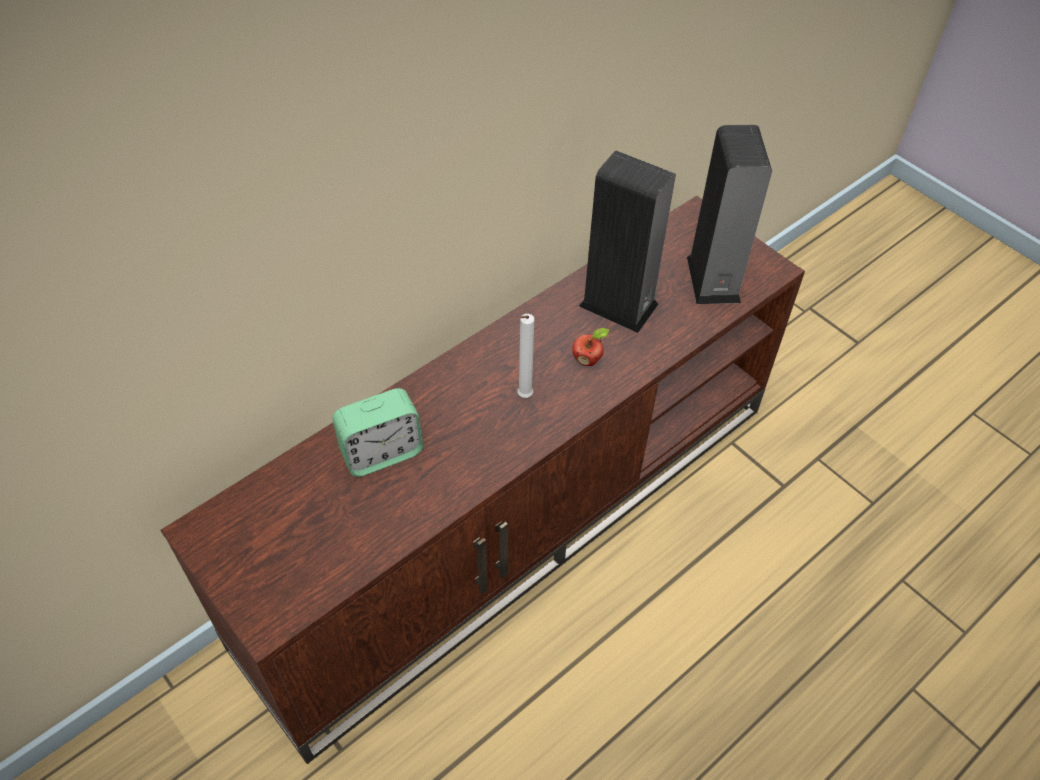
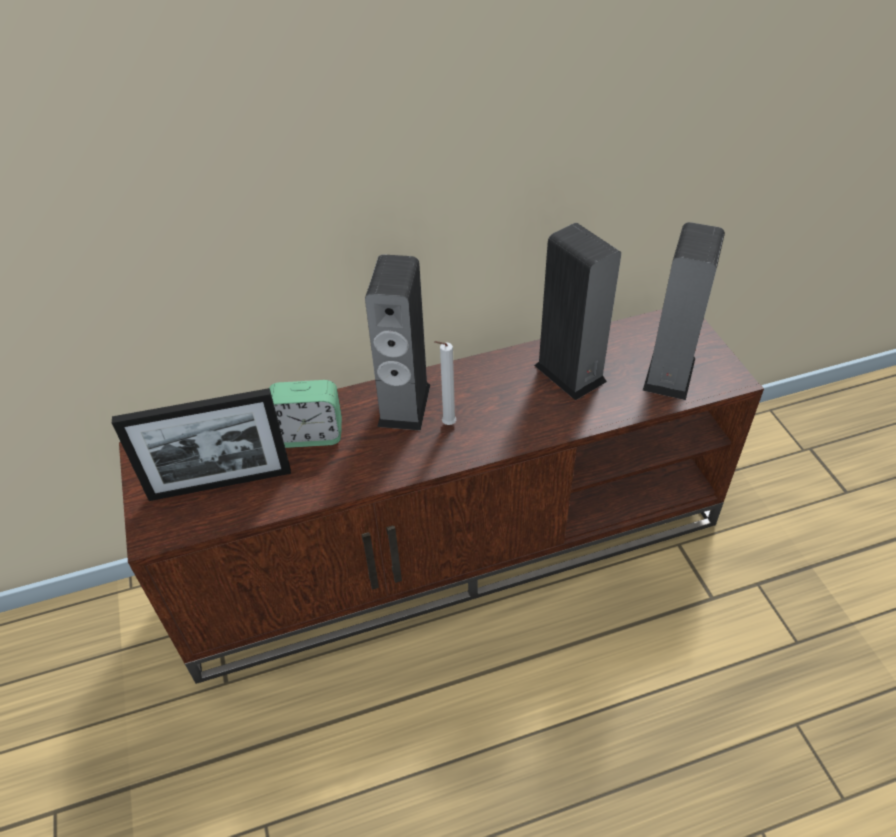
camera: 25 degrees right, 5 degrees down
apple [572,328,609,366] -> none
none -> picture frame [112,388,291,501]
none -> speaker [365,255,430,431]

